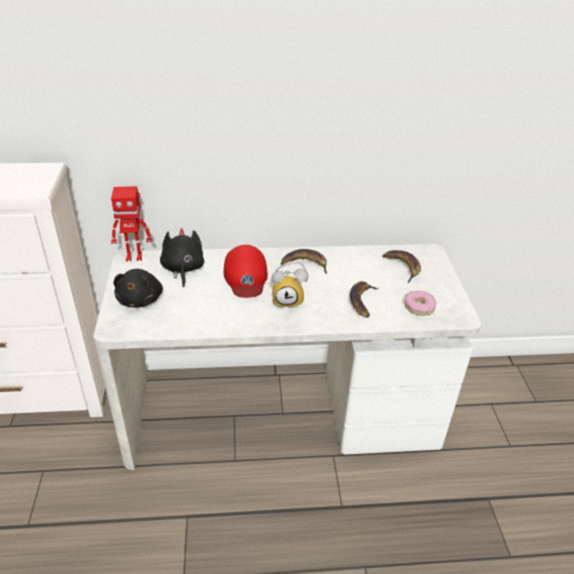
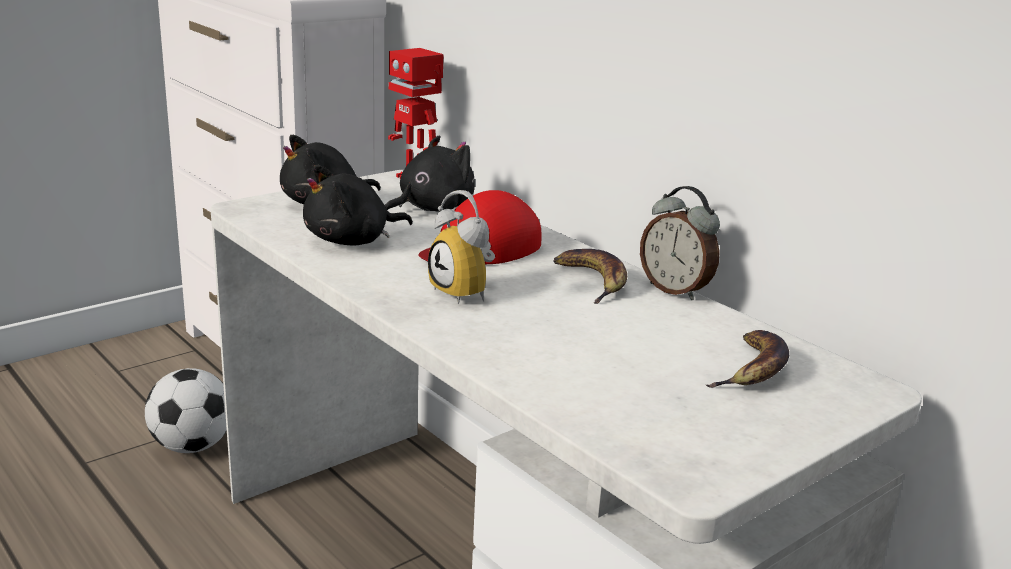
camera: 55 degrees right, 15 degrees down
banana [350,281,378,318] -> none
donut [404,291,436,316] -> none
none -> football [145,368,227,453]
none -> black plush toy [303,165,413,245]
none -> alarm clock [640,186,720,300]

